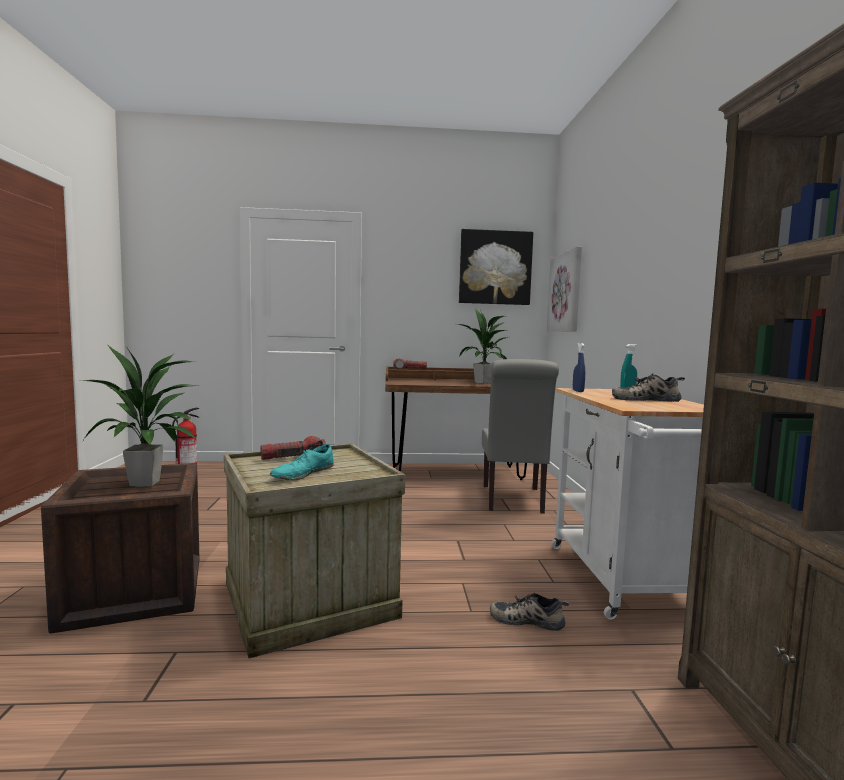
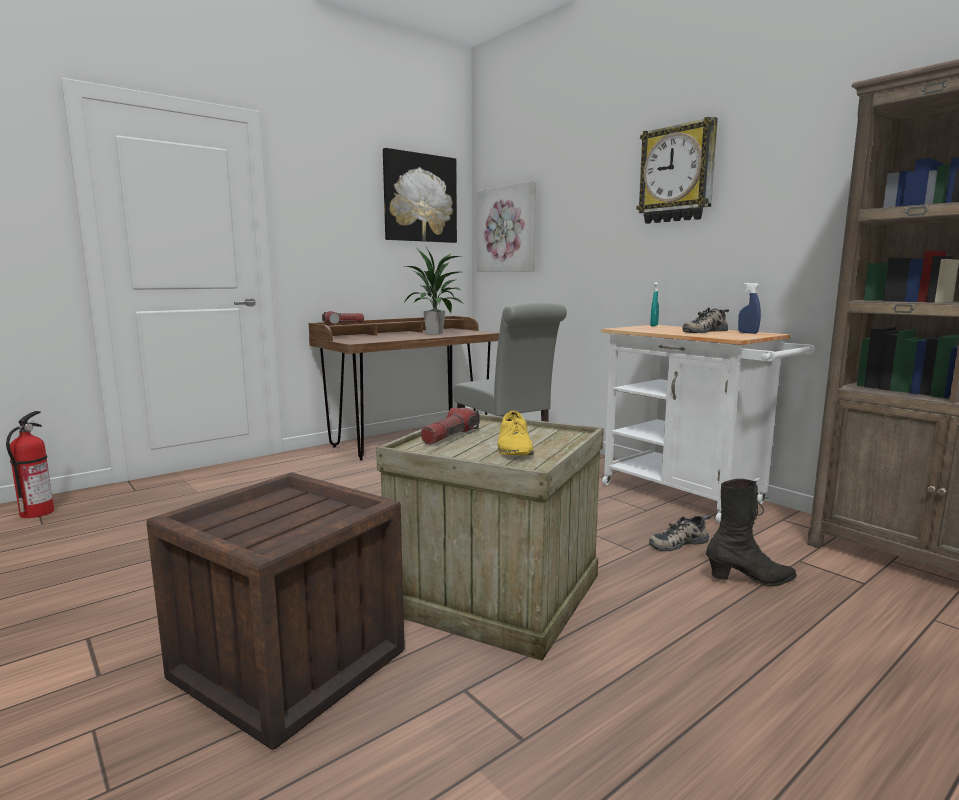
camera: 35 degrees left, 5 degrees up
potted plant [81,344,201,487] -> none
turquoise shoe [270,444,334,480] -> yellow shoe [498,411,534,455]
blue spray bottle [573,343,585,392] -> blue spray bottle moved to [738,283,761,334]
none -> wall clock [636,117,718,224]
none -> black boot [706,479,797,587]

